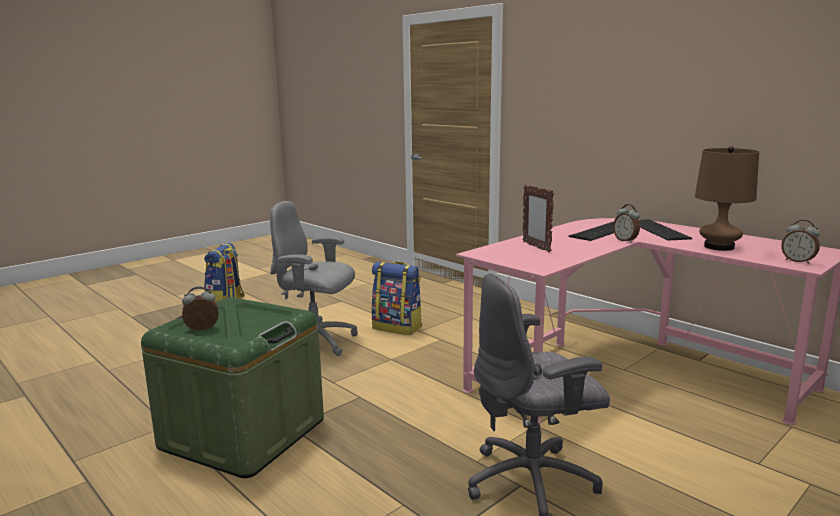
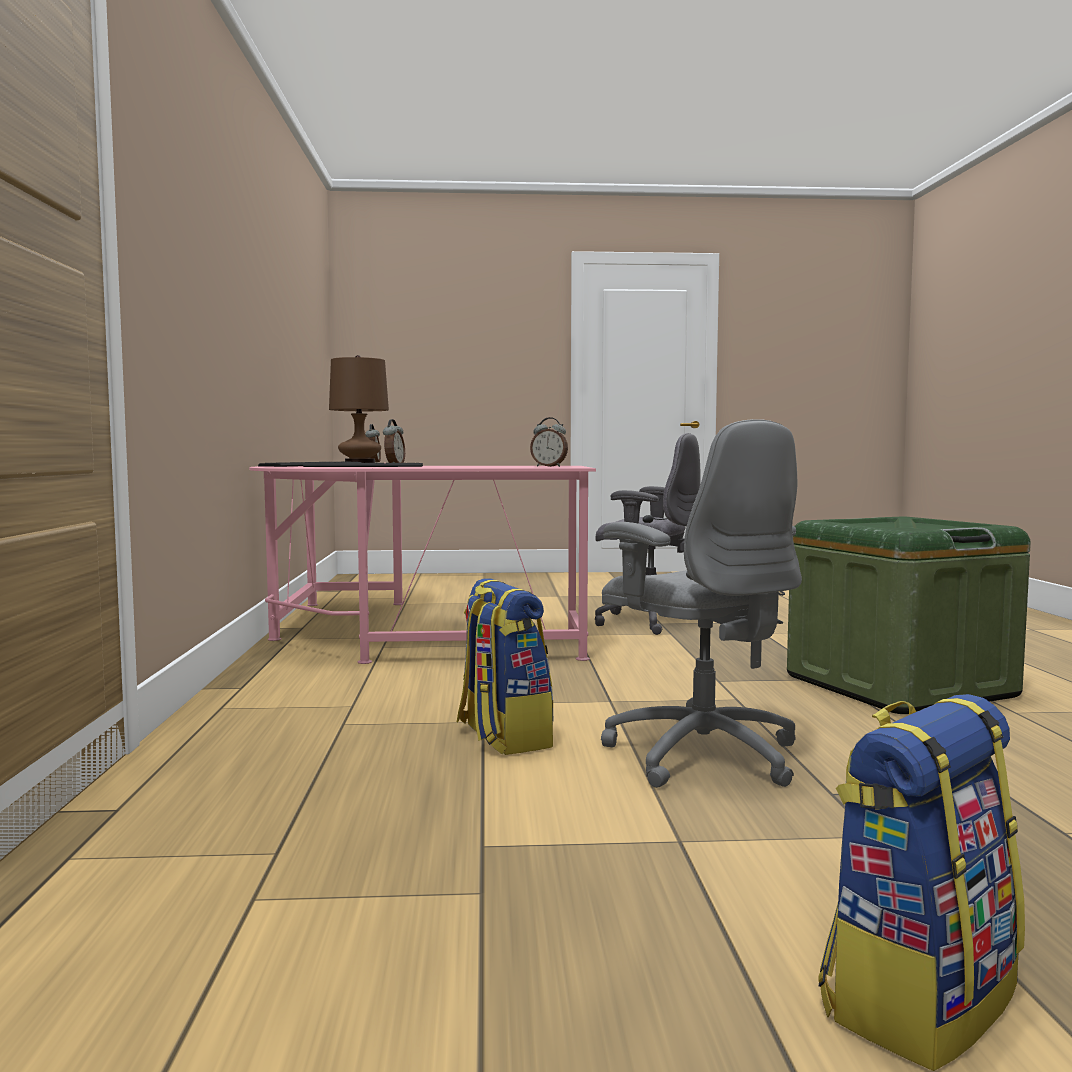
camera: 140 degrees left, 10 degrees down
alarm clock [182,287,219,330] -> alarm clock moved to [530,417,568,467]
picture frame [522,185,554,253] -> none

